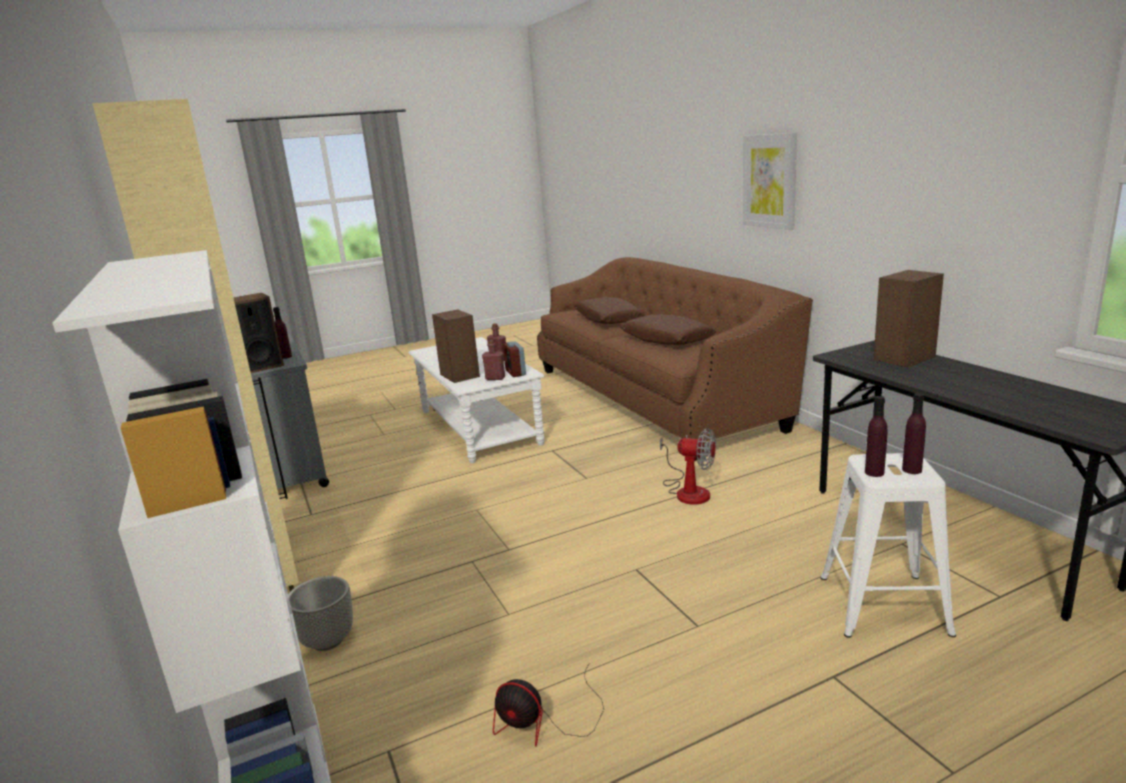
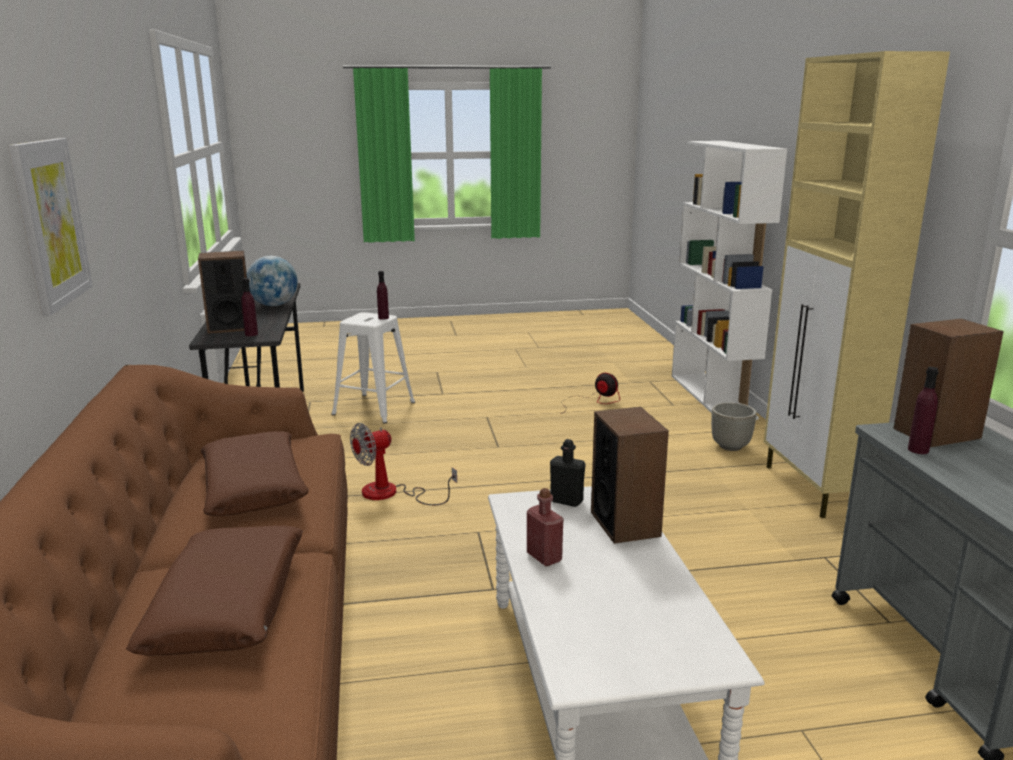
camera: 165 degrees left, 0 degrees up
red bottle [482,340,505,380] -> black bottle [550,439,585,507]
alarm clock [503,342,526,377] -> none
fan [660,428,716,505] -> fan turned 75 degrees counterclockwise [350,423,457,505]
purple bottle [902,393,926,474] -> purple bottle moved to [241,278,258,336]
none -> globe [247,256,298,306]

